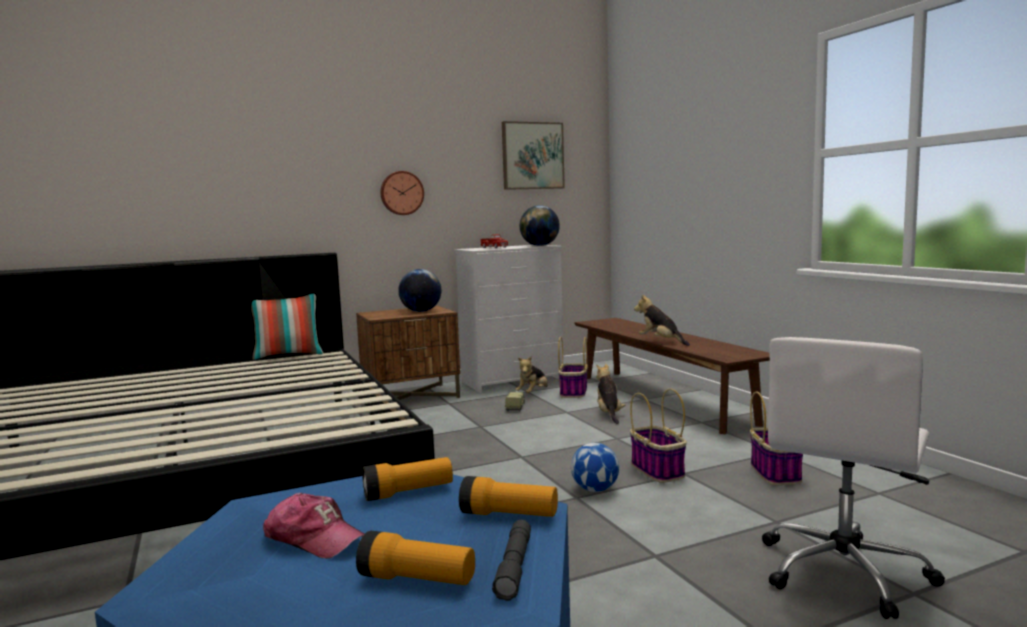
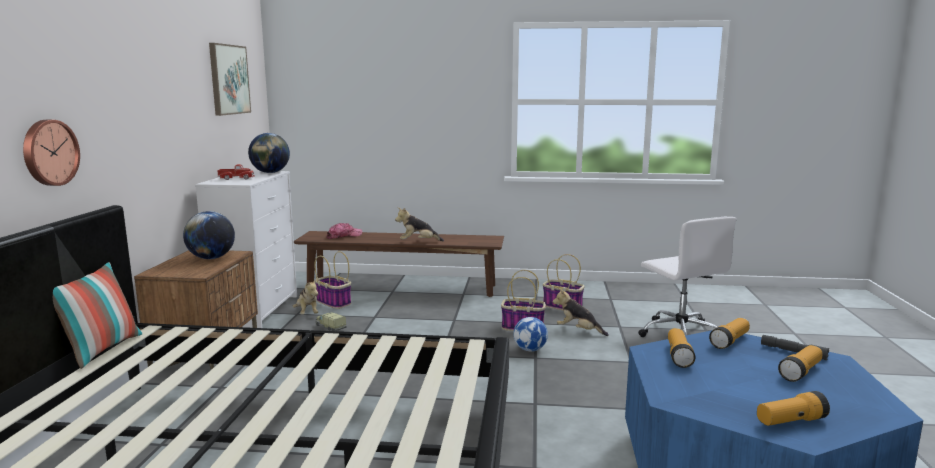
camera: 60 degrees left, 5 degrees up
cap [263,493,365,559] -> cap moved to [326,223,363,239]
wall clock [380,171,424,215] -> wall clock moved to [23,120,80,186]
plush toy [596,364,626,424] -> plush toy moved to [553,288,609,336]
none -> flashlight [757,391,830,426]

